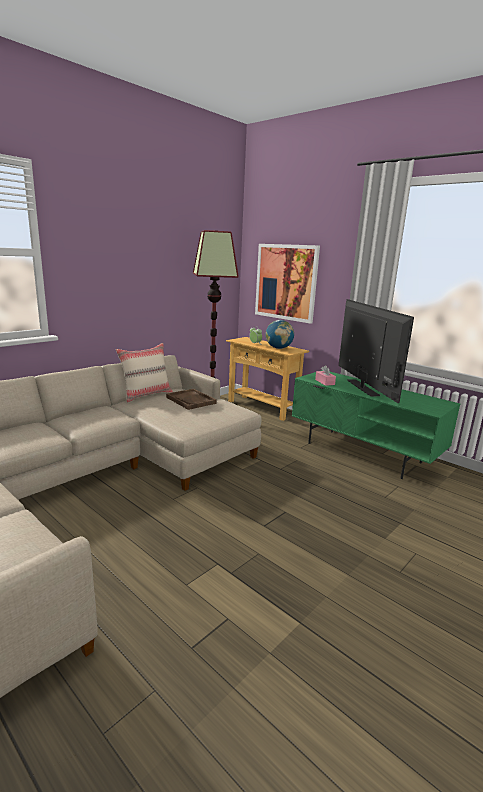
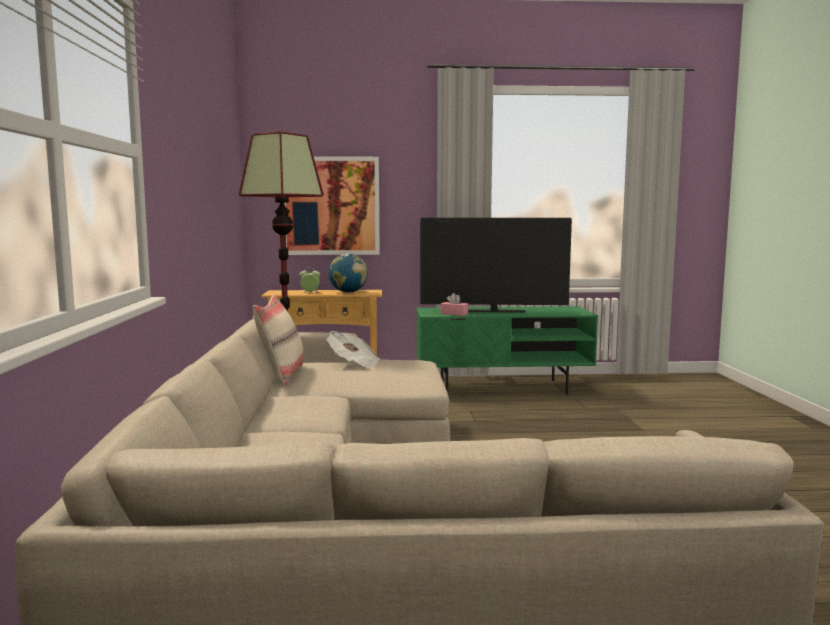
camera: 45 degrees left, 10 degrees down
brown tray [166,389,217,410] -> newspaper [327,331,380,369]
television [339,299,414,403] -> television turned 150 degrees clockwise [420,218,572,313]

